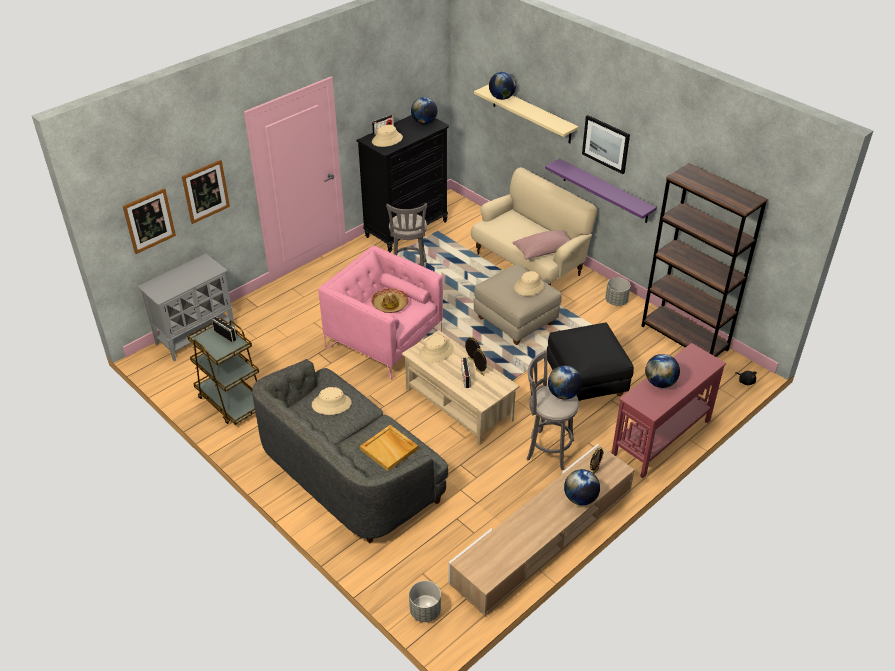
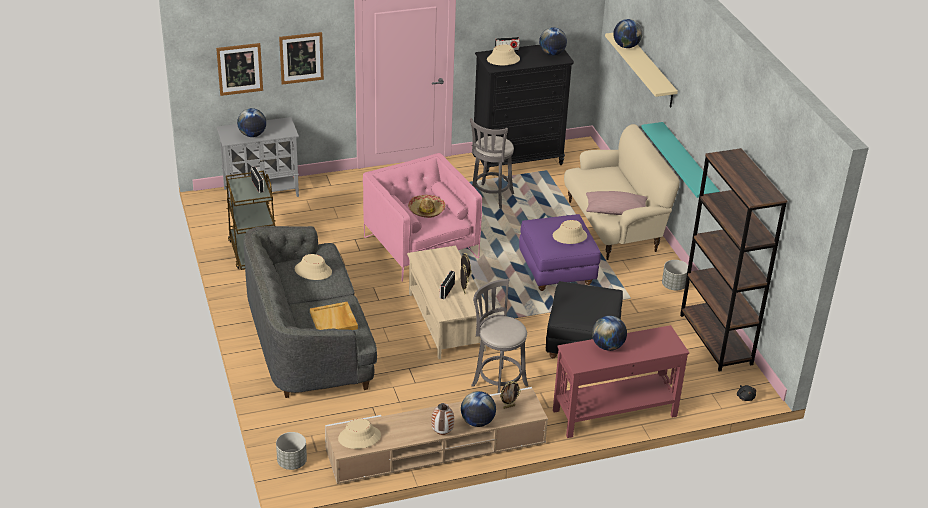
camera: 25 degrees right, 5 degrees down
beige hat [419,335,454,363] -> beige hat moved to [338,419,381,449]
beige ottoman [474,264,562,345] -> purple ottoman [519,214,601,291]
purple shelf [545,158,657,223] -> turquoise shelf [641,122,720,198]
globe [548,365,582,400] -> globe moved to [237,108,266,137]
picture [582,115,630,174] -> none
none -> vase [431,403,454,435]

